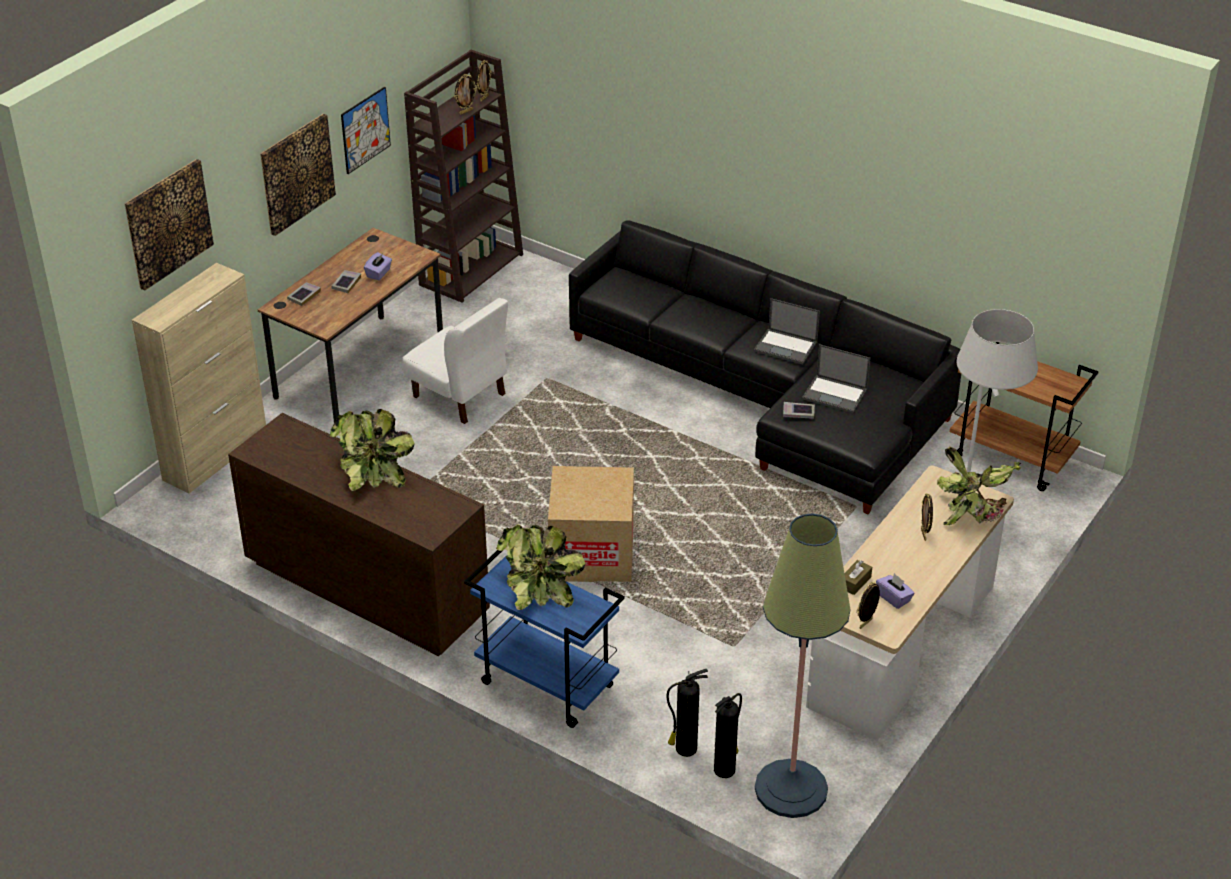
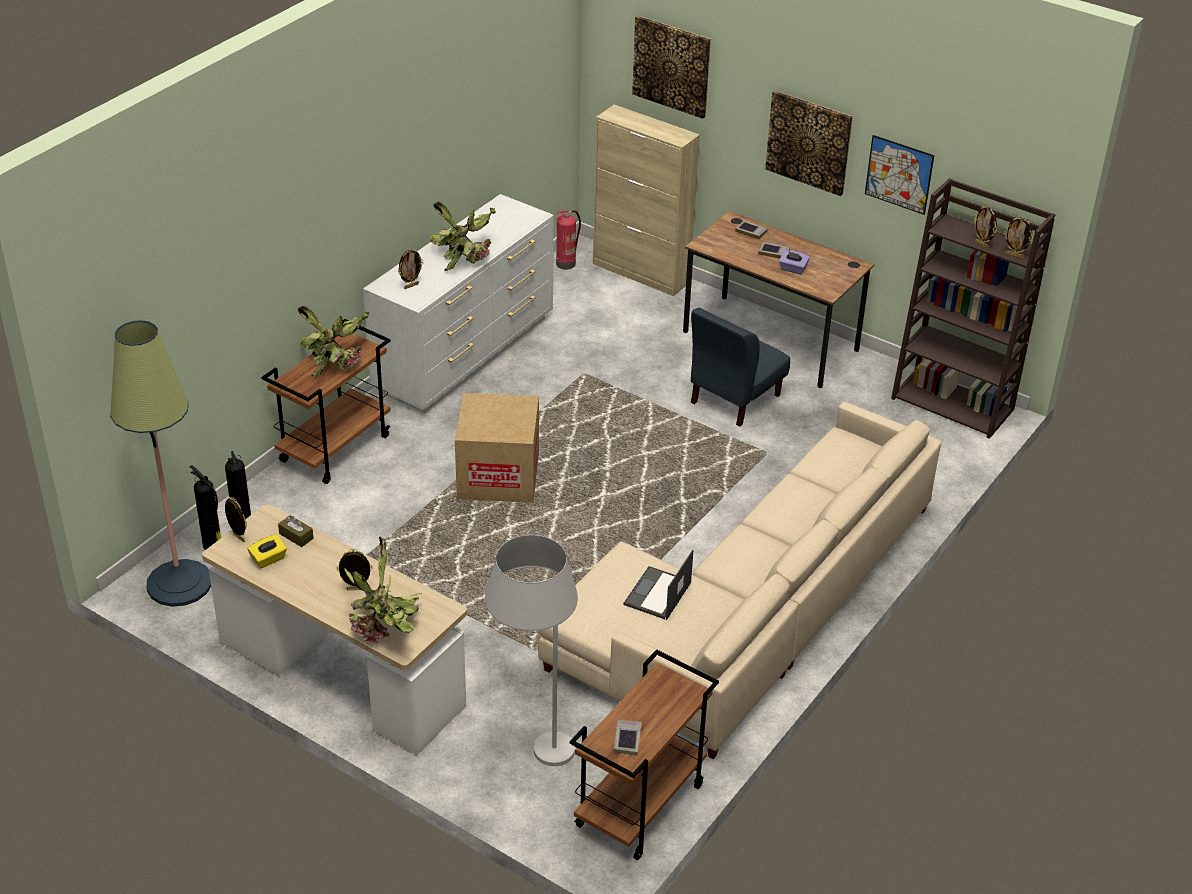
camera: 90 degrees right, 0 degrees up
brown dresser [228,413,490,656] -> white dresser [363,194,554,413]
white chair [402,298,508,424] -> blue chair [691,308,790,427]
blue cart [464,550,625,728] -> brown cart [261,319,391,484]
black sofa [569,220,961,514] -> beige sofa [538,402,942,759]
laptop [754,298,820,364] -> none
book [783,402,815,419] -> book moved to [613,720,642,756]
purple tissue box [876,573,915,609] -> yellow tissue box [248,534,287,568]
none -> picture frame [398,249,423,289]
none -> fire extinguisher [556,210,581,270]

